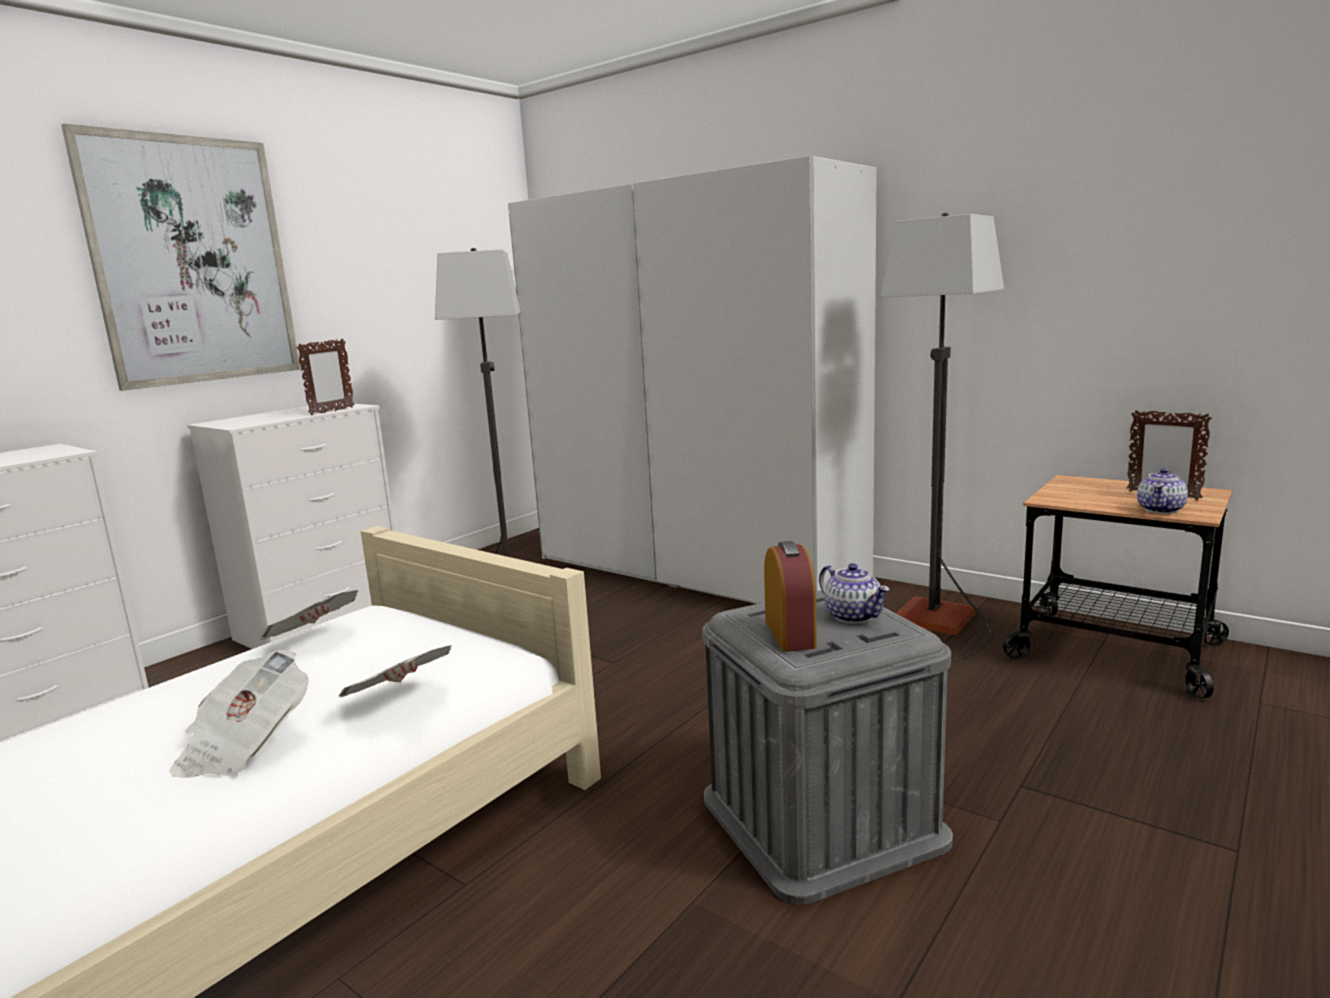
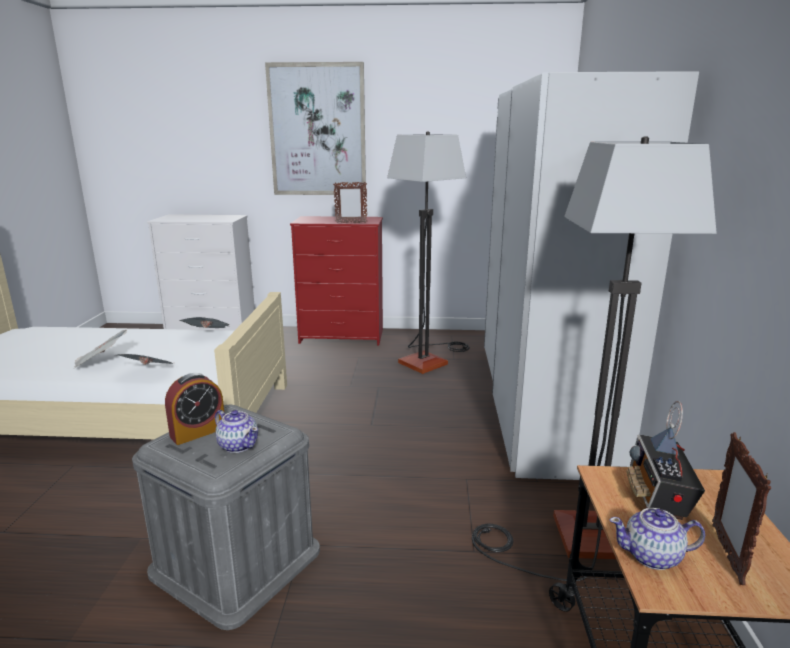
camera: 55 degrees right, 5 degrees up
white dresser [188,403,395,649] -> red dresser [290,216,383,345]
teapot [819,563,890,624] -> teapot turned 75 degrees counterclockwise [215,410,258,453]
none -> radio [626,401,705,520]

